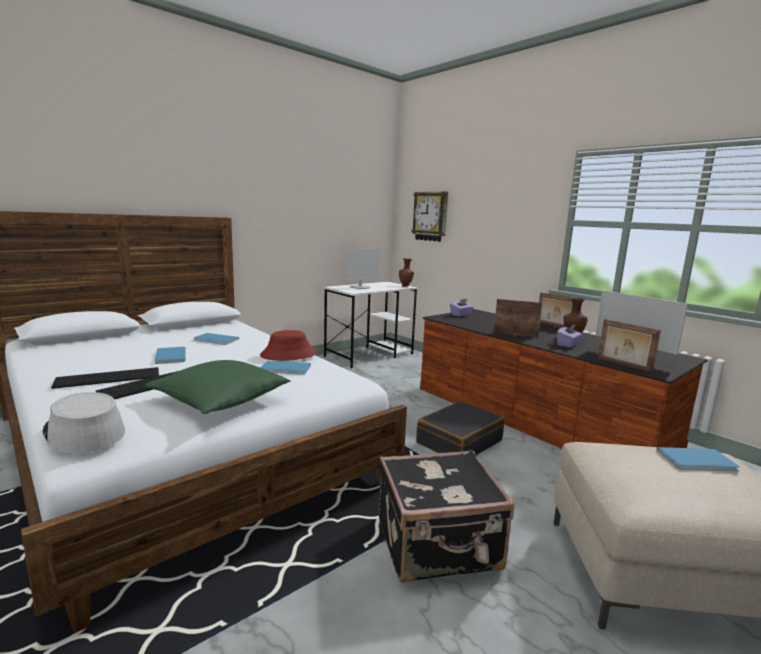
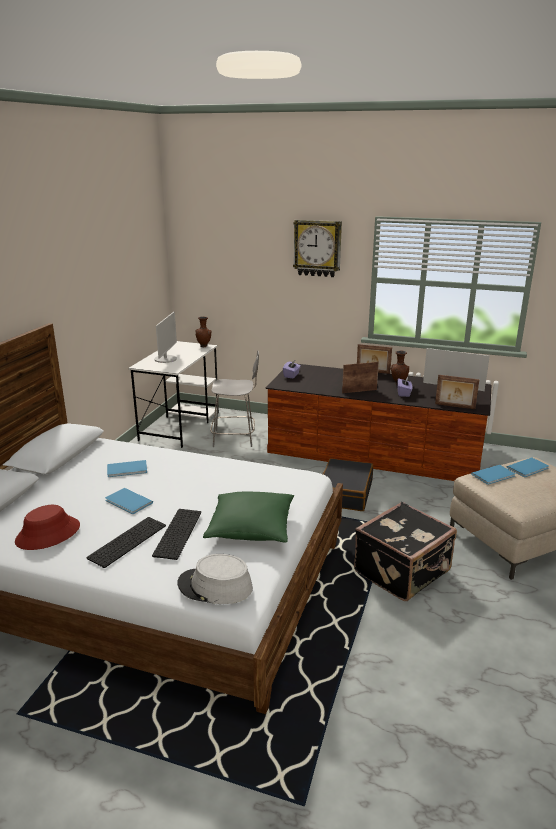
camera: 30 degrees left, 10 degrees up
red hat [260,330,317,361] -> red hat moved to [15,505,80,550]
blue book [260,360,311,375] -> blue book moved to [471,465,515,485]
wall clock [411,191,448,242] -> wall clock moved to [293,220,342,277]
none -> grey chair [210,350,259,447]

